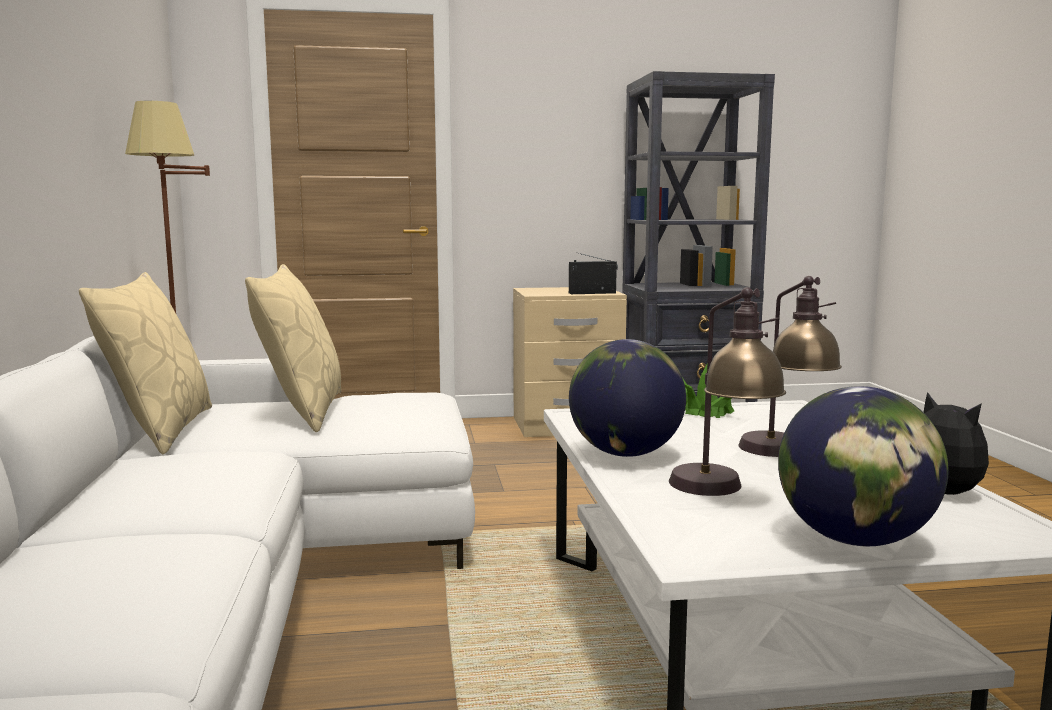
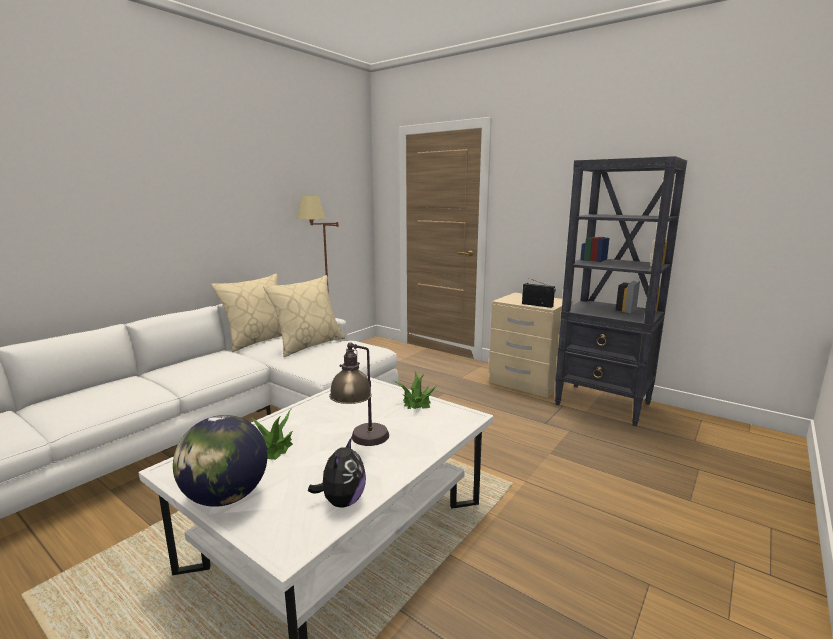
camera: 45 degrees right, 5 degrees up
globe [569,339,686,457] -> none
table lamp [669,287,786,496] -> potted plant [251,410,294,460]

